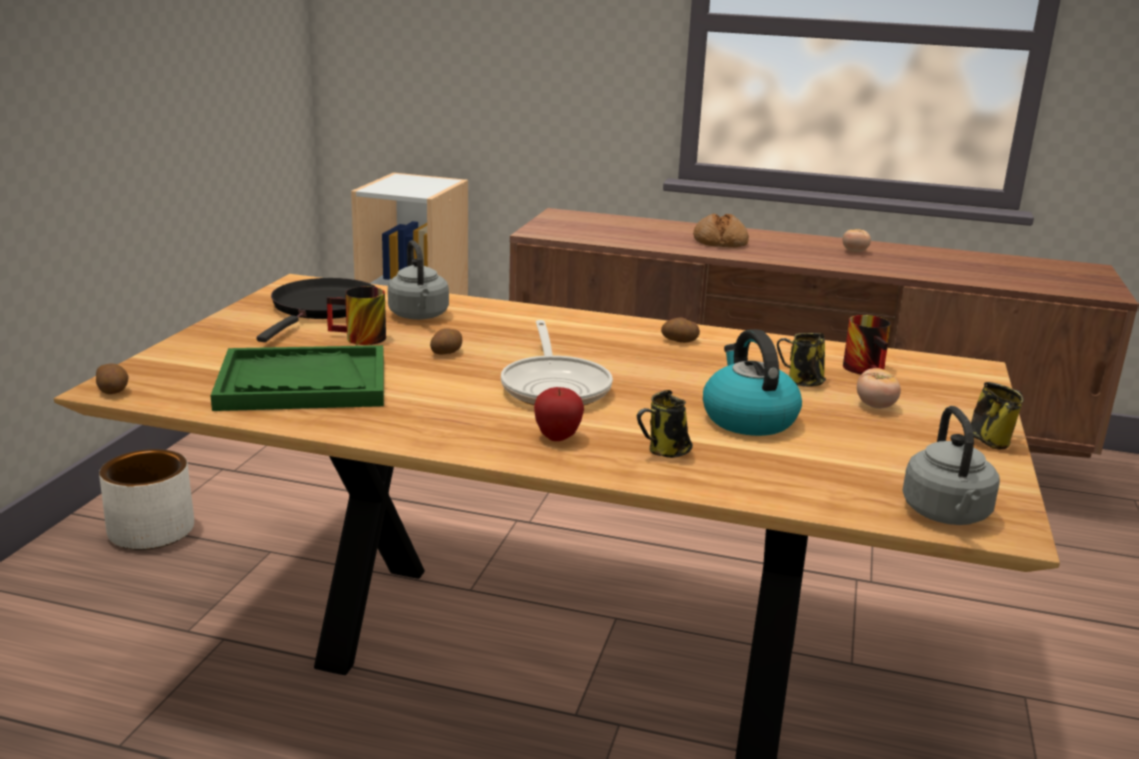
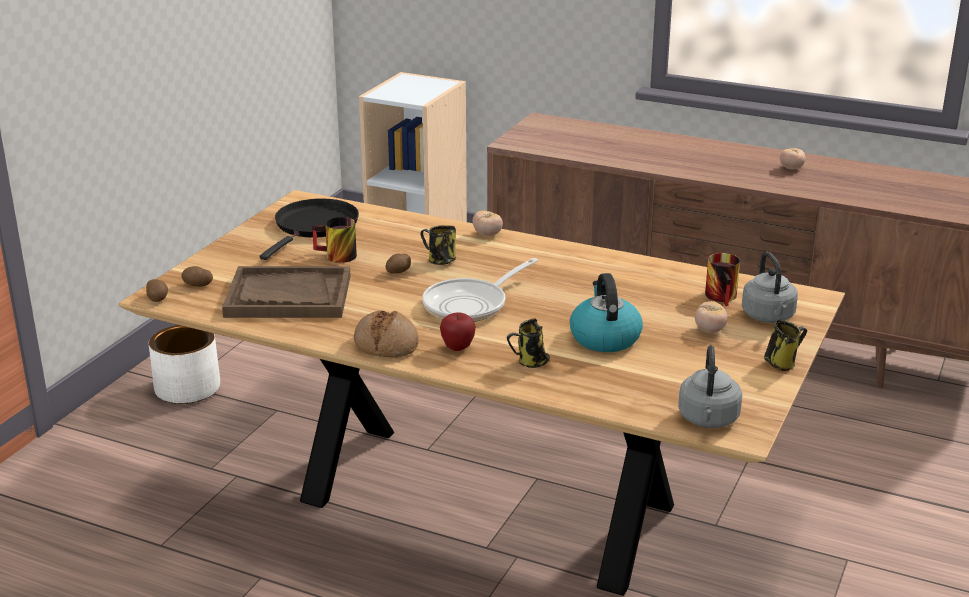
camera: 10 degrees right, 5 degrees up
green tray [211,345,384,411] -> brown tray [222,266,351,318]
grey kettle [388,240,449,320] -> grey kettle moved to [742,252,798,323]
frying pan [501,320,613,405] -> frying pan turned 45 degrees clockwise [422,258,538,322]
potato [661,318,700,343] -> potato moved to [181,266,213,287]
bread [693,214,749,247] -> bread moved to [354,310,419,358]
mug [777,333,826,387] -> mug moved to [421,225,456,265]
none -> tomato [473,211,503,236]

